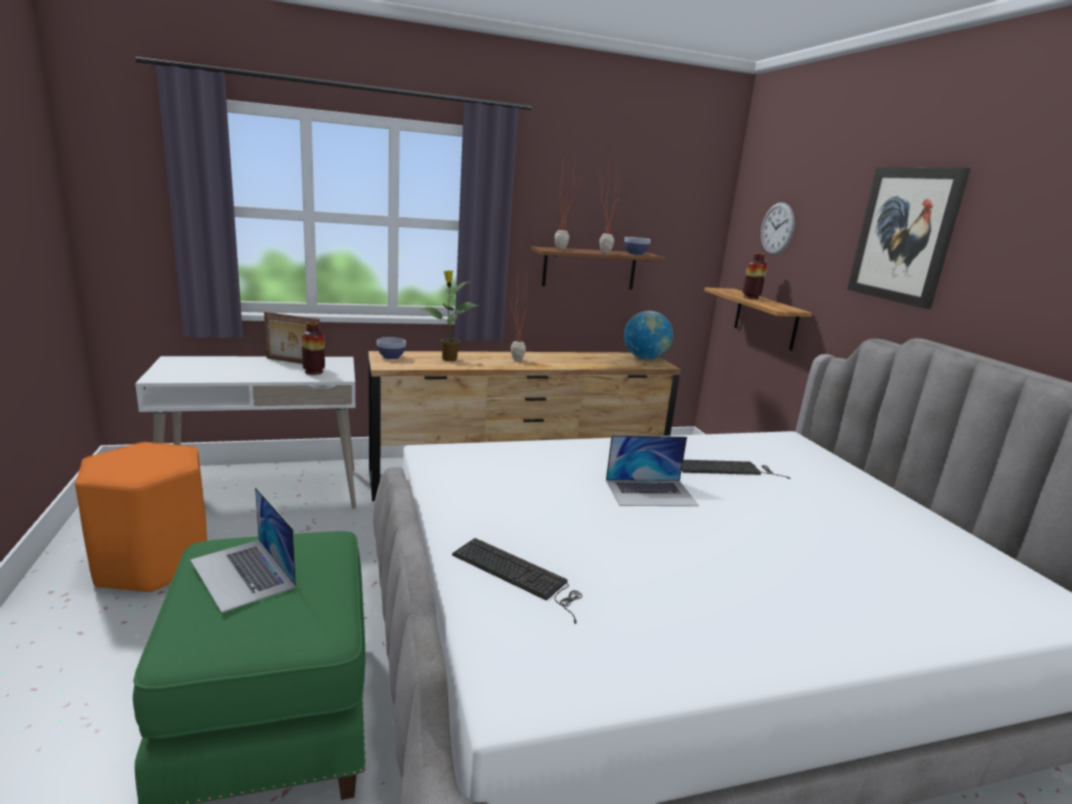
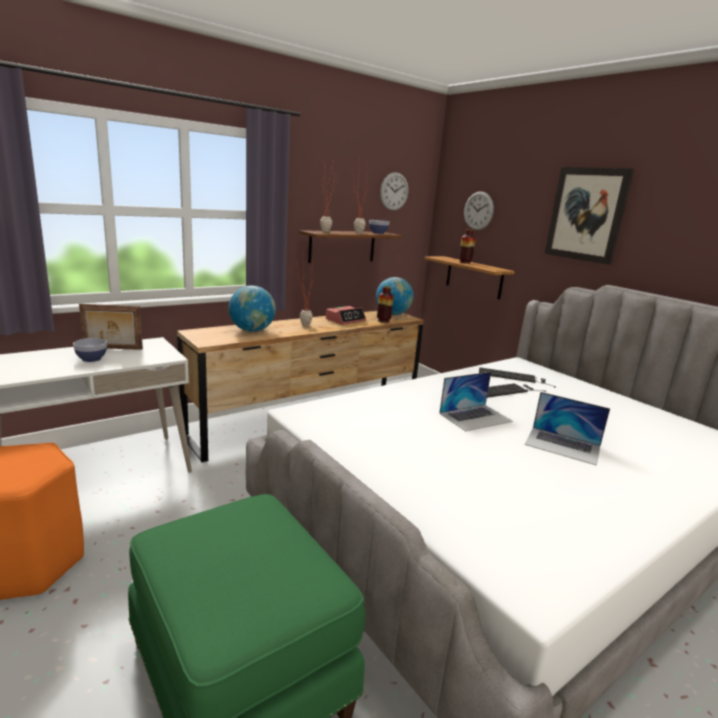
camera: 20 degrees left, 0 degrees up
laptop [190,487,296,613] -> laptop moved to [525,392,610,466]
vase [301,322,325,375] -> vase moved to [377,287,393,323]
bowl [377,337,406,359] -> bowl moved to [73,338,107,362]
potted plant [421,270,478,361] -> globe [228,286,276,332]
keyboard [452,538,582,624] -> keyboard moved to [479,367,556,388]
none -> alarm clock [326,306,366,325]
none -> wall clock [380,172,408,211]

